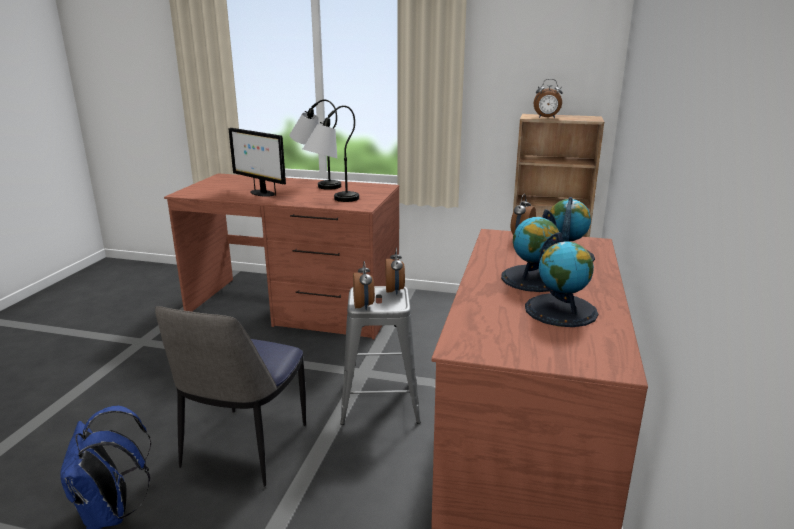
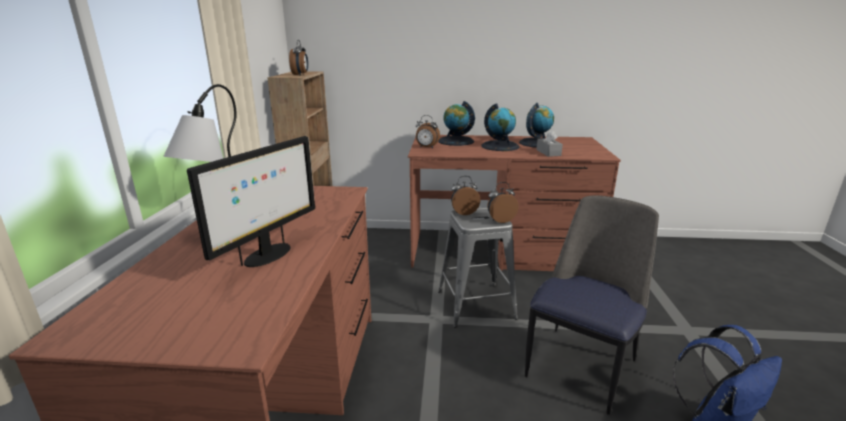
camera: 100 degrees left, 0 degrees up
chair [155,306,306,487] -> chair turned 60 degrees counterclockwise [525,195,659,415]
table lamp [303,105,359,202] -> none
none -> grey tissue box [536,130,563,157]

